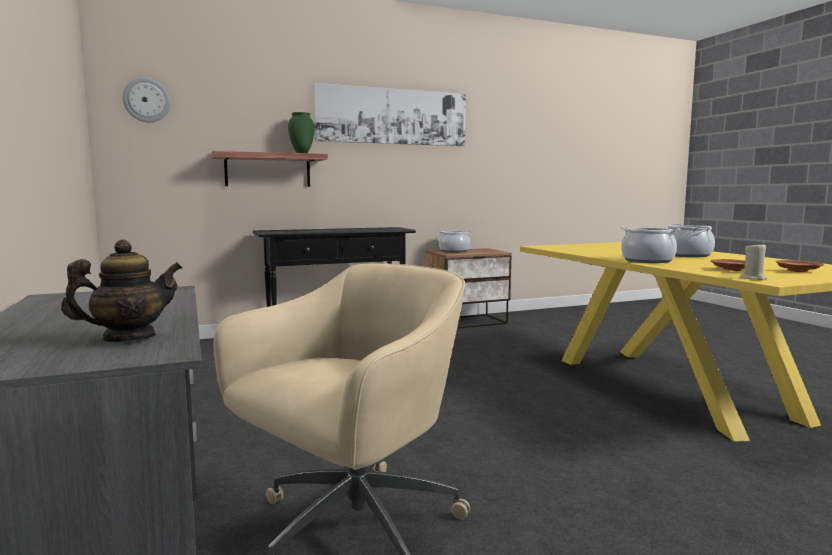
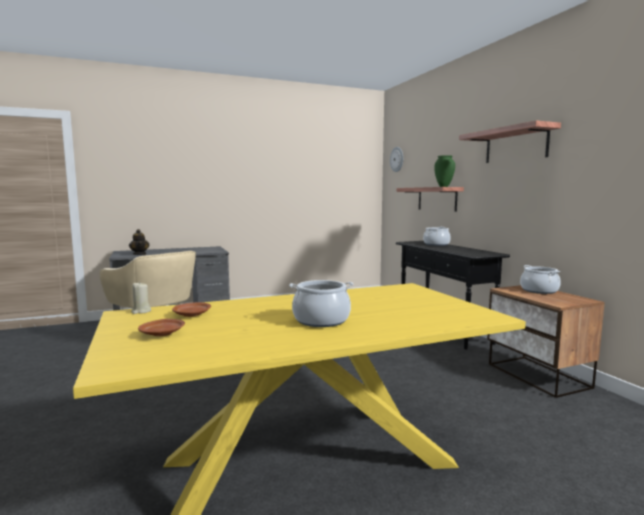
camera: 90 degrees right, 0 degrees up
picture [313,83,466,146] -> shelf [459,120,561,163]
cooking pot [620,227,681,263] -> cooking pot moved to [423,227,451,246]

